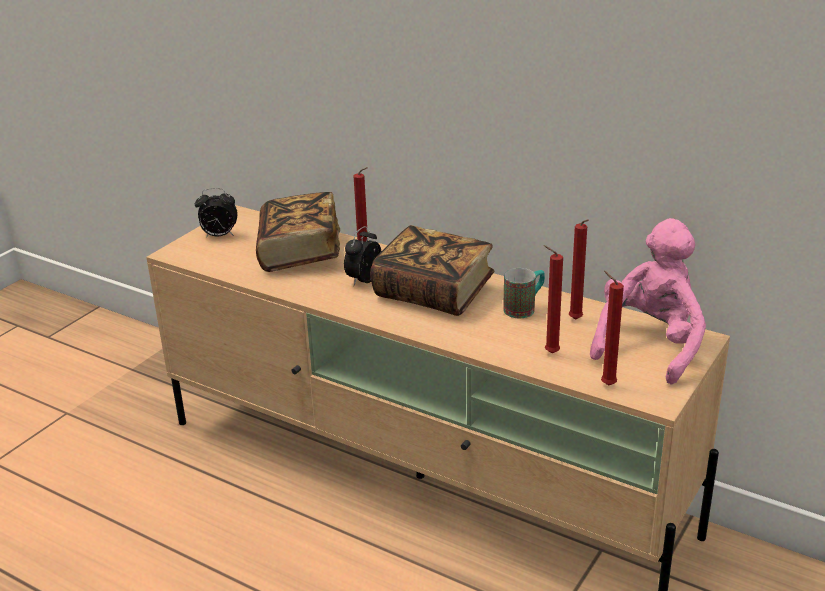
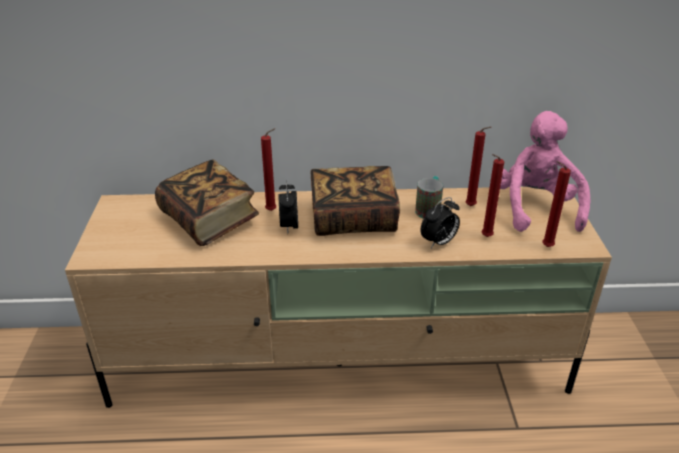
camera: 35 degrees left, 5 degrees up
alarm clock [195,188,238,238] -> alarm clock moved to [421,197,460,248]

